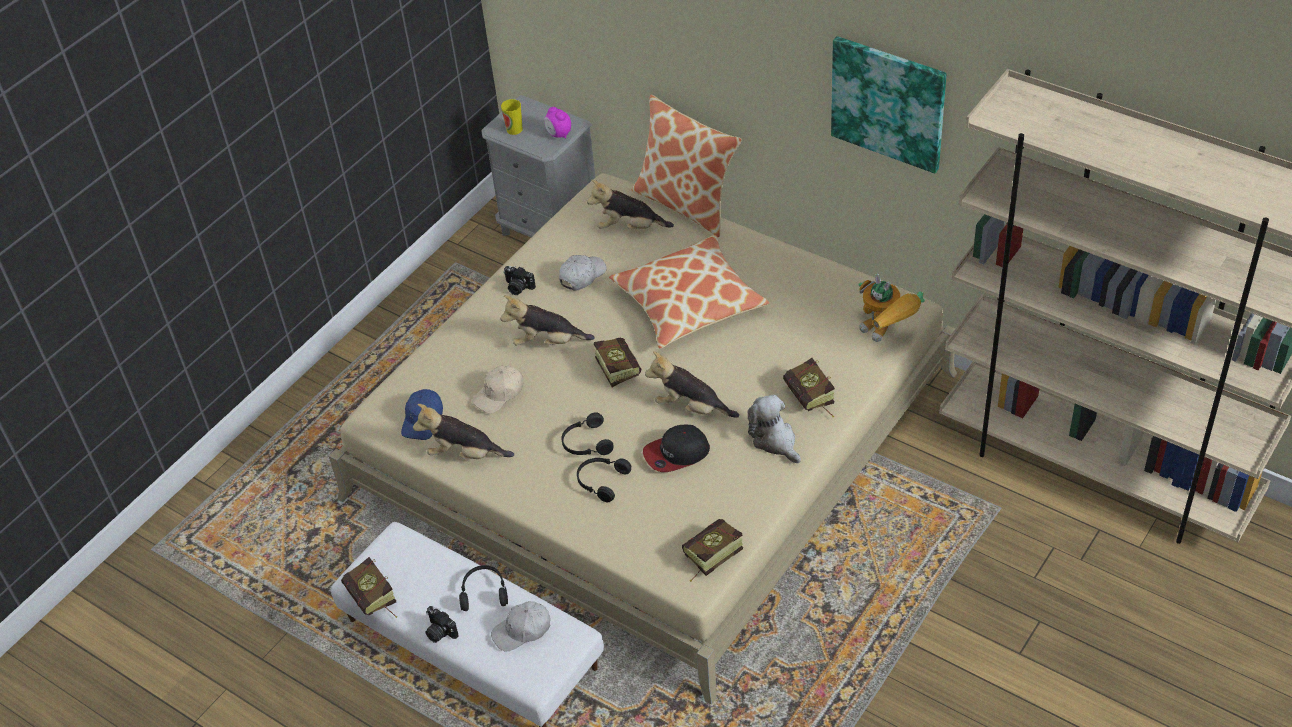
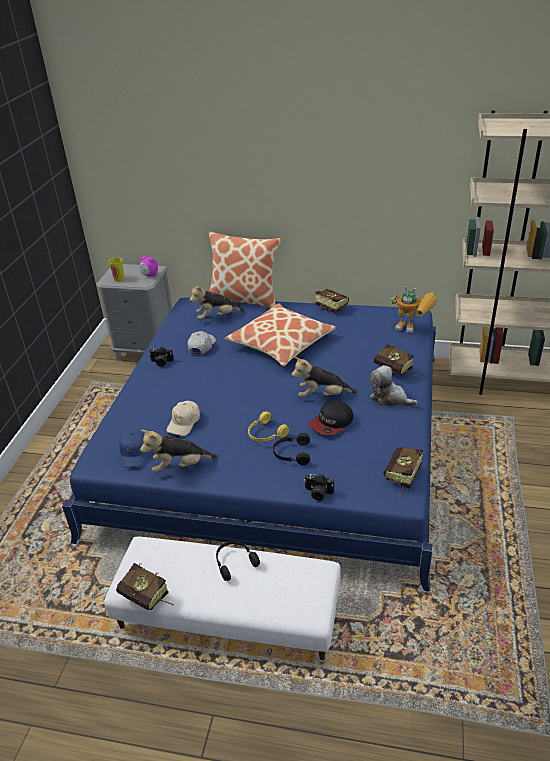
camera: 25 degrees left, 10 degrees down
beige bed [329,173,957,705] -> blue bed [62,297,436,591]
camera [425,606,459,643] -> camera moved to [304,474,334,501]
white cap [491,601,550,652] -> none
plush toy [500,295,595,345] -> none
black headphones [561,412,614,455] -> yellow headphones [248,411,289,442]
book [594,337,641,387] -> book moved to [313,289,349,313]
picture [831,36,946,174] -> none

